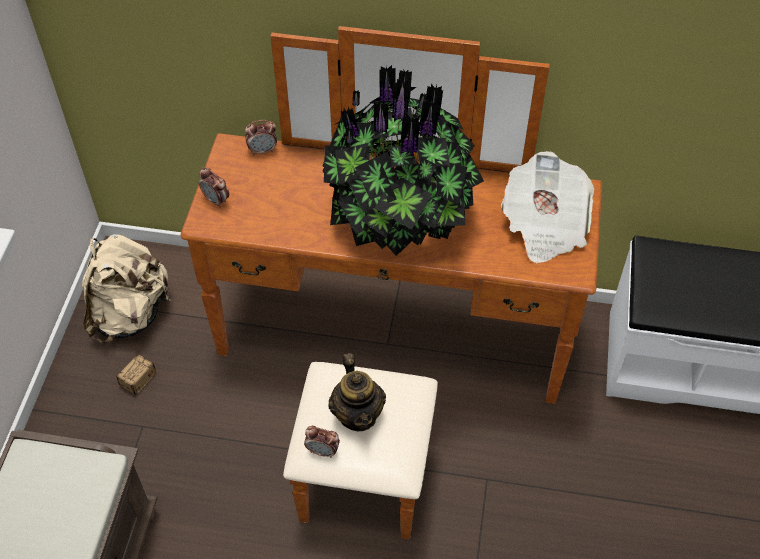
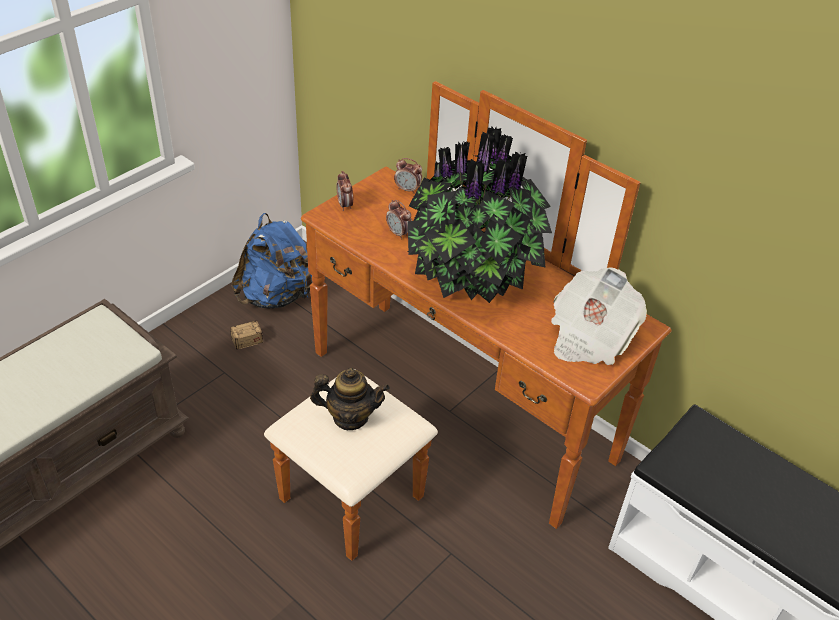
camera: 30 degrees right, 10 degrees down
beige backpack [82,234,172,344] -> blue backpack [231,213,312,309]
alarm clock [304,426,340,458] -> alarm clock moved to [386,200,412,240]
teapot [328,353,386,432] -> teapot turned 105 degrees counterclockwise [310,368,390,430]

